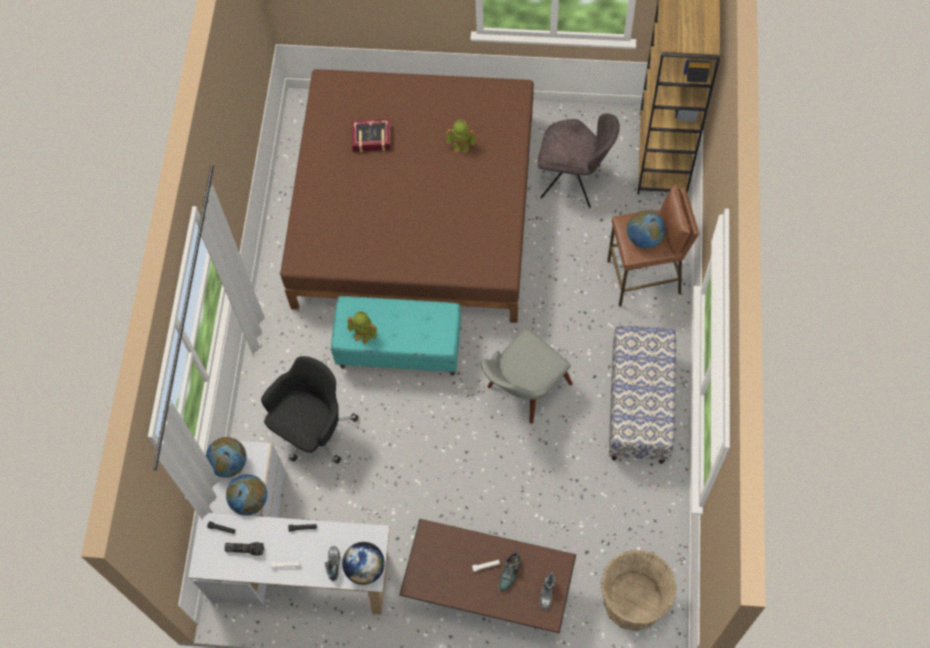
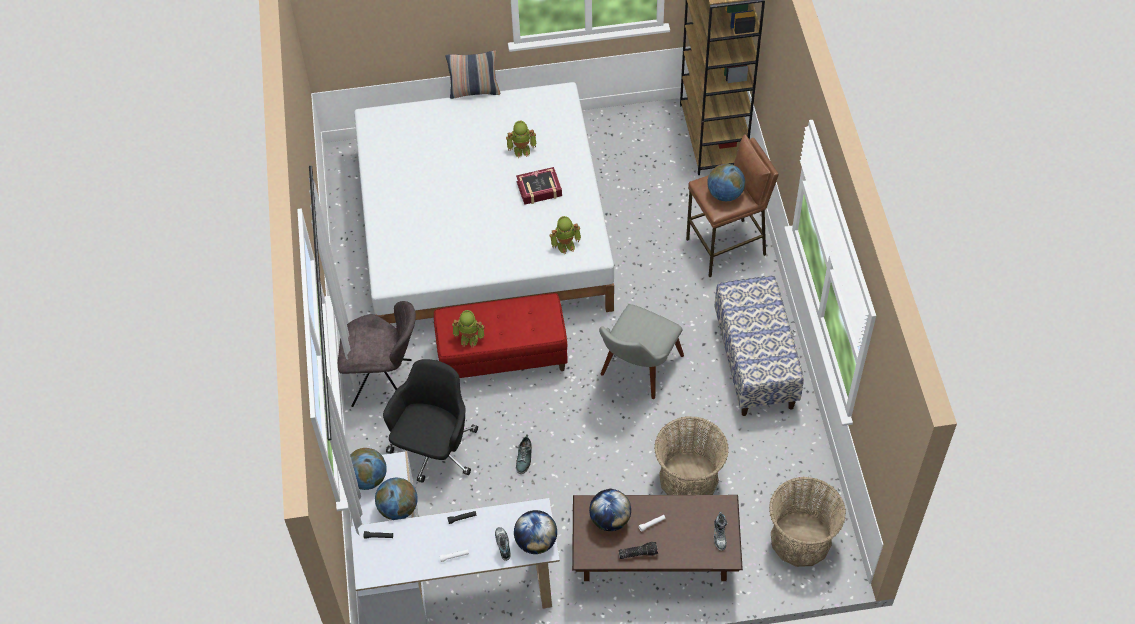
camera: 15 degrees left, 10 degrees down
flashlight [224,542,264,556] -> flashlight moved to [618,542,658,559]
brown bed [280,69,534,323] -> white bed [354,82,614,324]
turquoise bench [331,296,461,376] -> red bench [434,293,568,378]
book [352,119,391,152] -> book moved to [516,167,562,205]
shoe [498,551,520,592] -> shoe moved to [516,434,532,474]
grey chair [538,113,620,208] -> grey chair moved to [338,301,416,407]
none -> pillow [446,51,500,99]
none -> toy robot [550,216,581,254]
none -> globe [589,489,631,531]
none -> basket [654,416,729,495]

